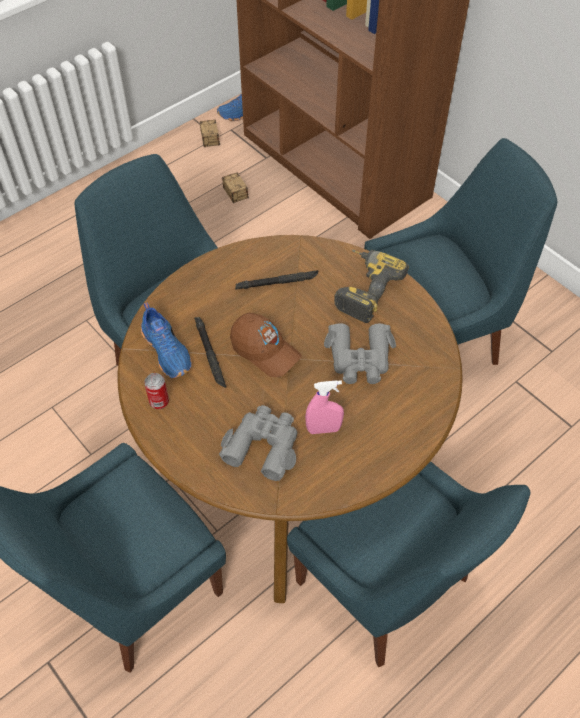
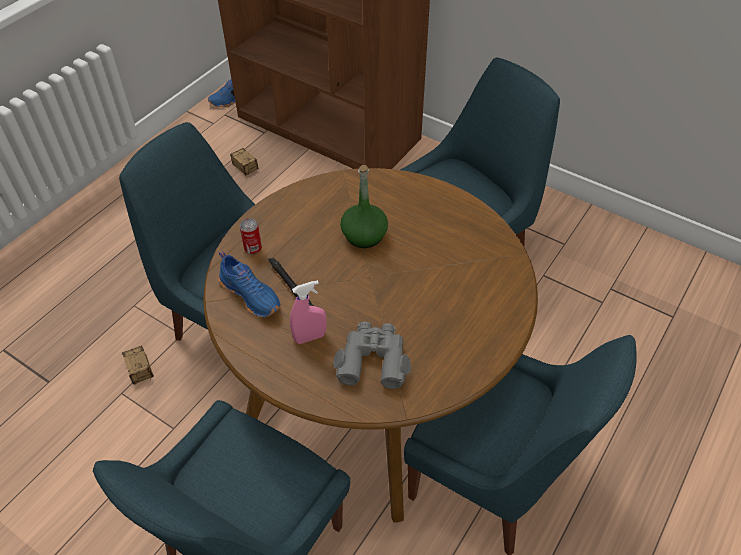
camera: 15 degrees left, 5 degrees down
can [144,373,169,409] -> can moved to [240,218,262,255]
storage box [199,120,221,147] -> storage box moved to [122,346,154,384]
brown cap [230,313,302,377] -> none
black flashlight [235,270,318,289] -> none
pink spray bottle [305,380,344,434] -> pink spray bottle moved to [290,280,327,344]
grey binoculars [324,323,396,384] -> none
power drill [334,250,409,323] -> none
none -> green bottle [340,165,388,248]

